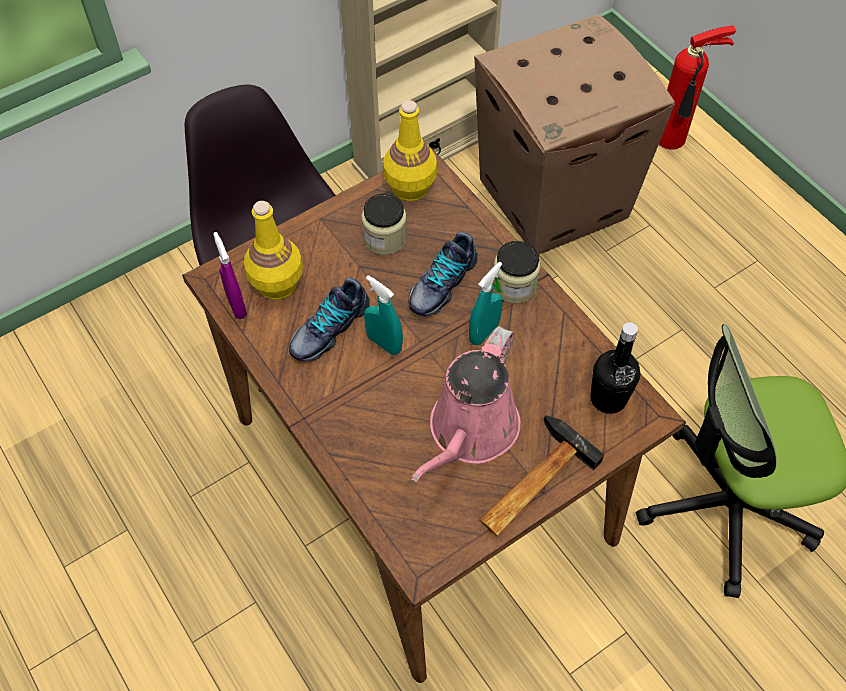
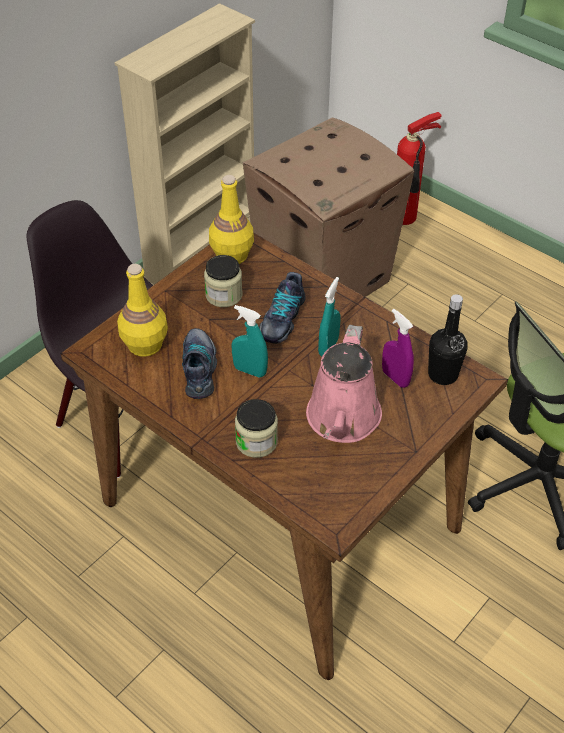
camera: 15 degrees left, 10 degrees down
purple spray bottle [213,232,247,319] -> purple spray bottle moved to [382,309,414,388]
shoe [289,278,370,362] -> shoe turned 150 degrees clockwise [182,328,217,399]
hammer [480,415,604,536] -> none
jar [492,241,541,304] -> jar moved to [235,399,278,458]

